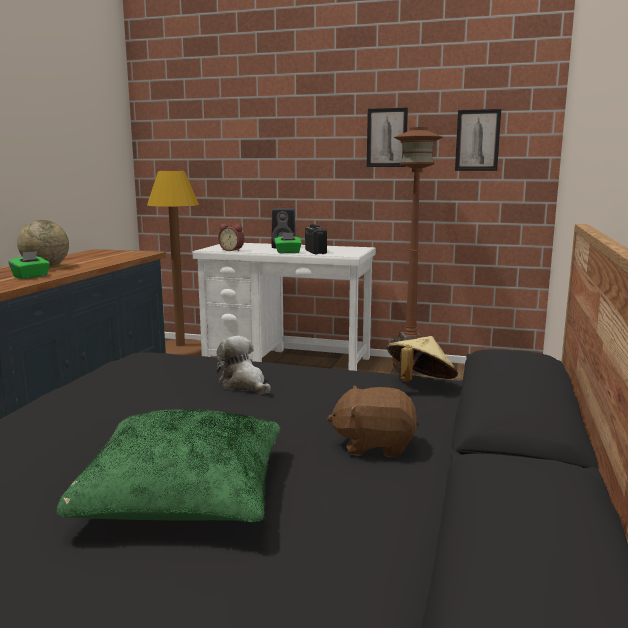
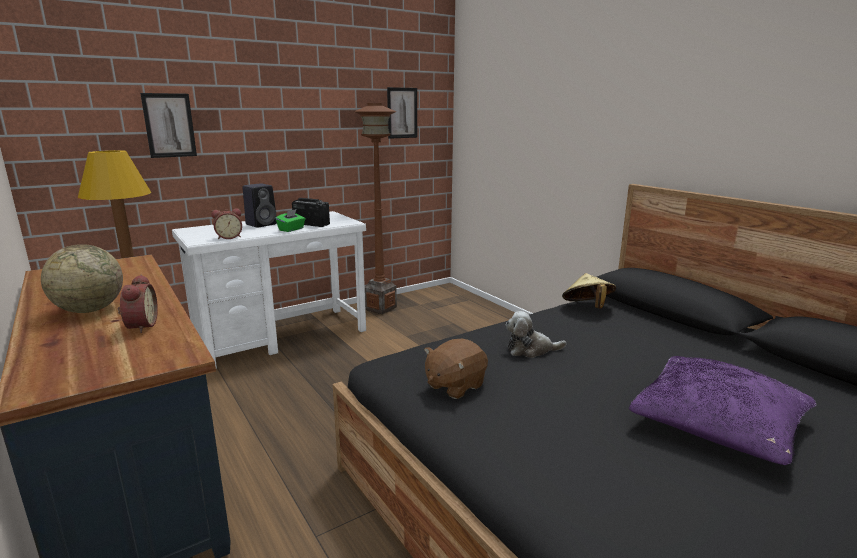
camera: 50 degrees left, 5 degrees up
green tissue box [8,251,50,279] -> alarm clock [118,275,158,333]
green pillow [55,409,280,522] -> purple pillow [629,356,817,465]
brown plush toy [327,385,419,458] -> brown plush toy moved to [424,339,488,399]
picture [367,108,408,167] -> picture moved to [140,93,197,158]

